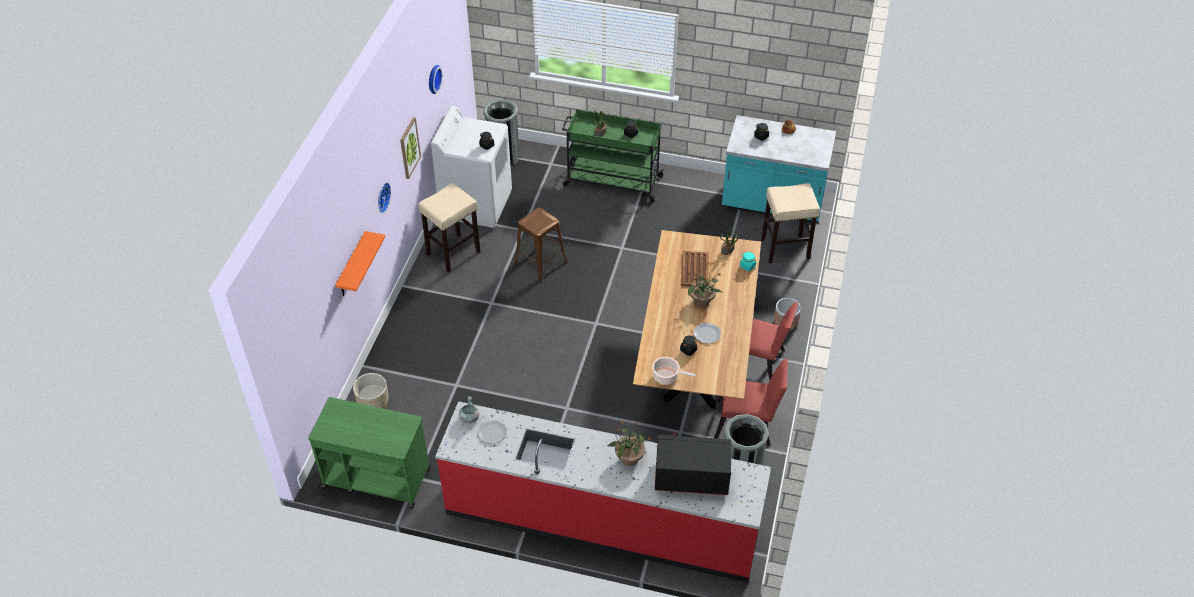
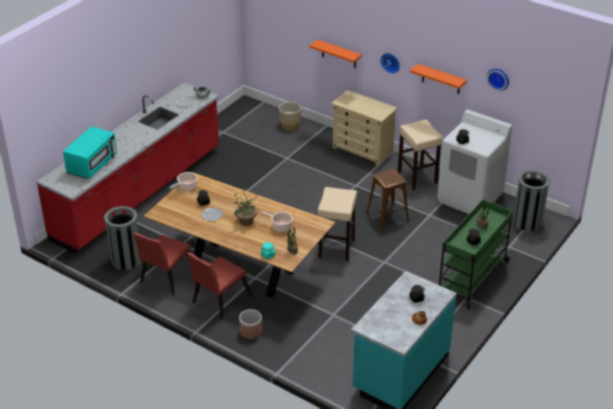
camera: 110 degrees right, 10 degrees down
green cart [308,397,430,509] -> none
picture [400,117,421,179] -> orange shelf [410,64,467,94]
potted plant [607,420,651,466] -> none
black microwave [655,433,731,495] -> turquoise microwave [63,126,117,179]
brown tray [681,251,709,286] -> cooking pot [260,211,293,232]
beige stool [761,183,820,263] -> beige stool moved to [318,187,357,261]
none -> beige dresser [331,90,398,165]

